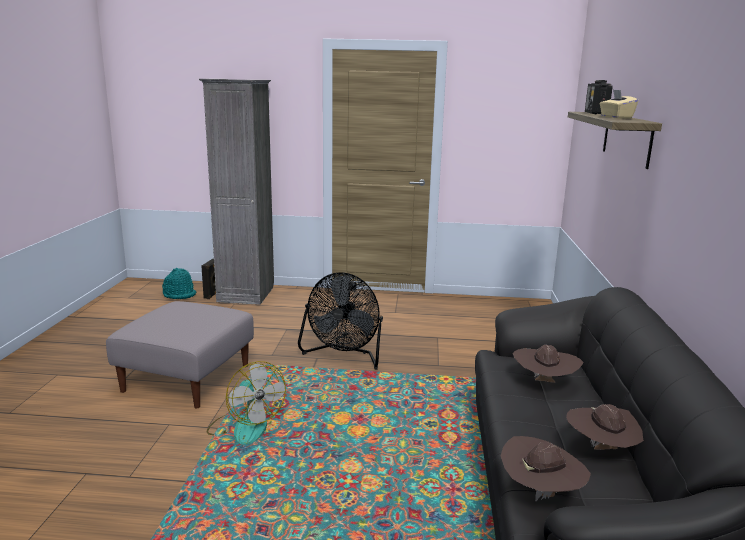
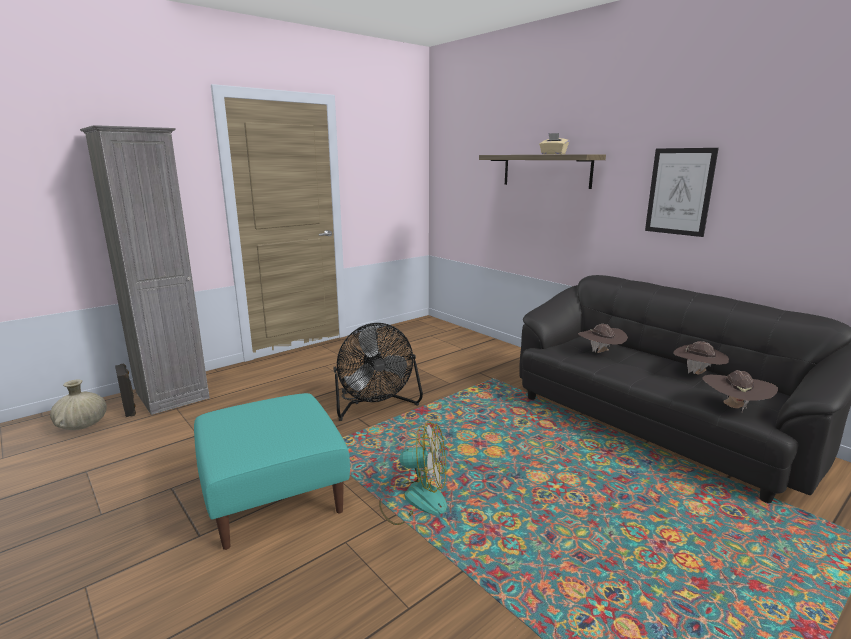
camera: 45 degrees left, 0 degrees up
grey ottoman [106,301,254,408] -> turquoise ottoman [194,393,350,550]
turquoise hat [162,268,197,299] -> beige vase [50,380,107,430]
radio [585,80,613,114] -> none
none -> picture [645,148,719,237]

